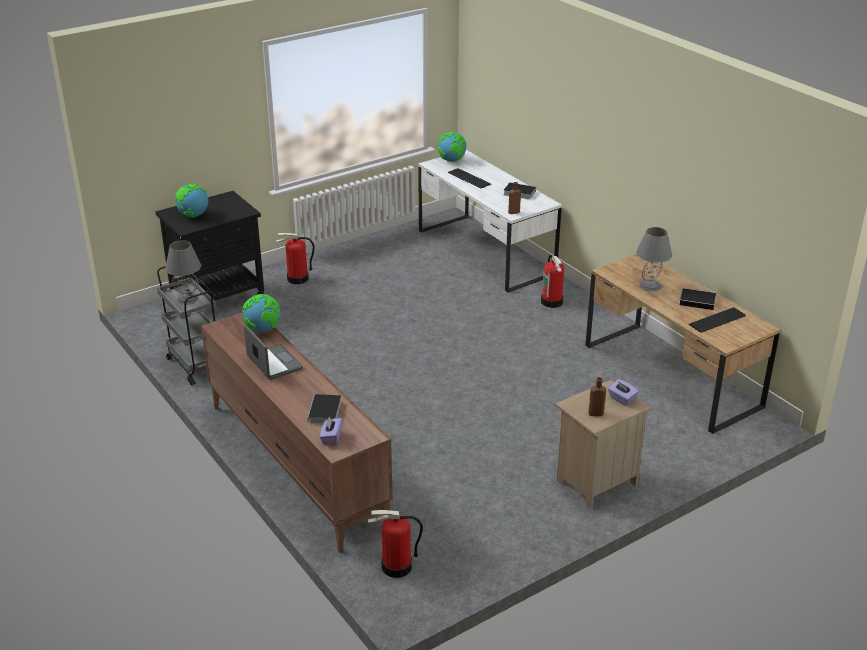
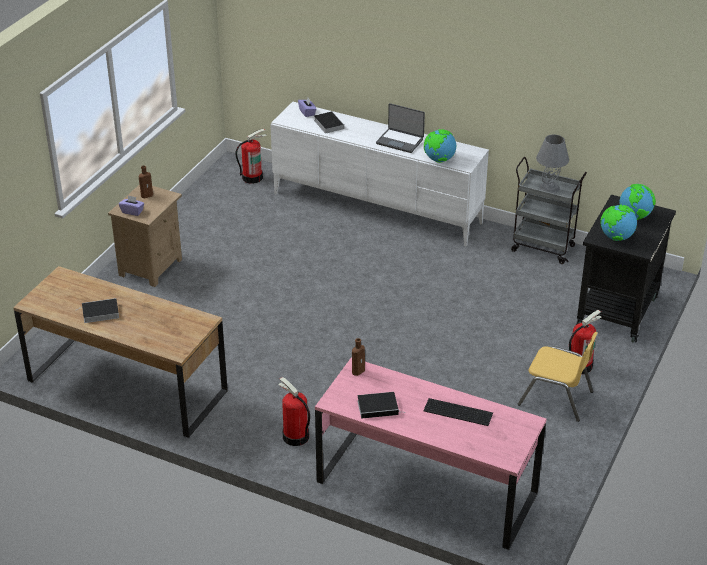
camera: 150 degrees right, 5 degrees up
brown cabinet [201,312,393,553] -> white cabinet [270,102,489,246]
white desk [418,150,562,293] -> pink desk [315,357,547,550]
globe [438,132,466,162] -> globe moved to [600,205,637,241]
grey table lamp [636,227,672,292] -> none
keyboard [688,307,746,333] -> none
none -> yellow chair [518,332,598,422]

